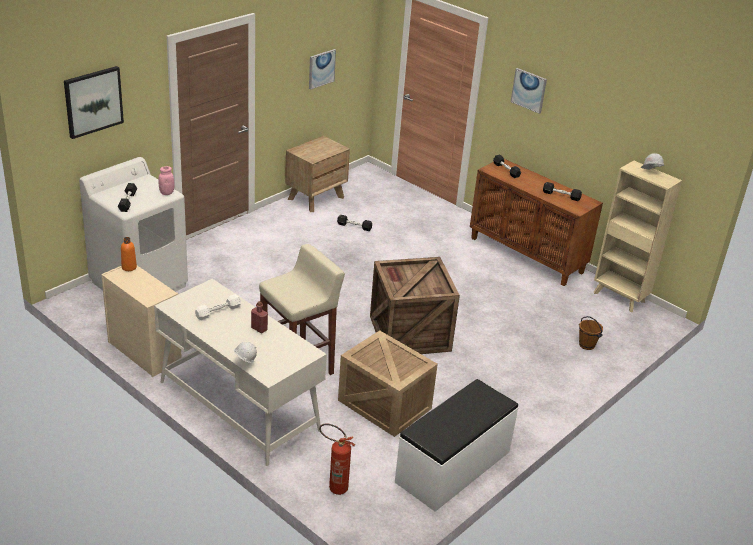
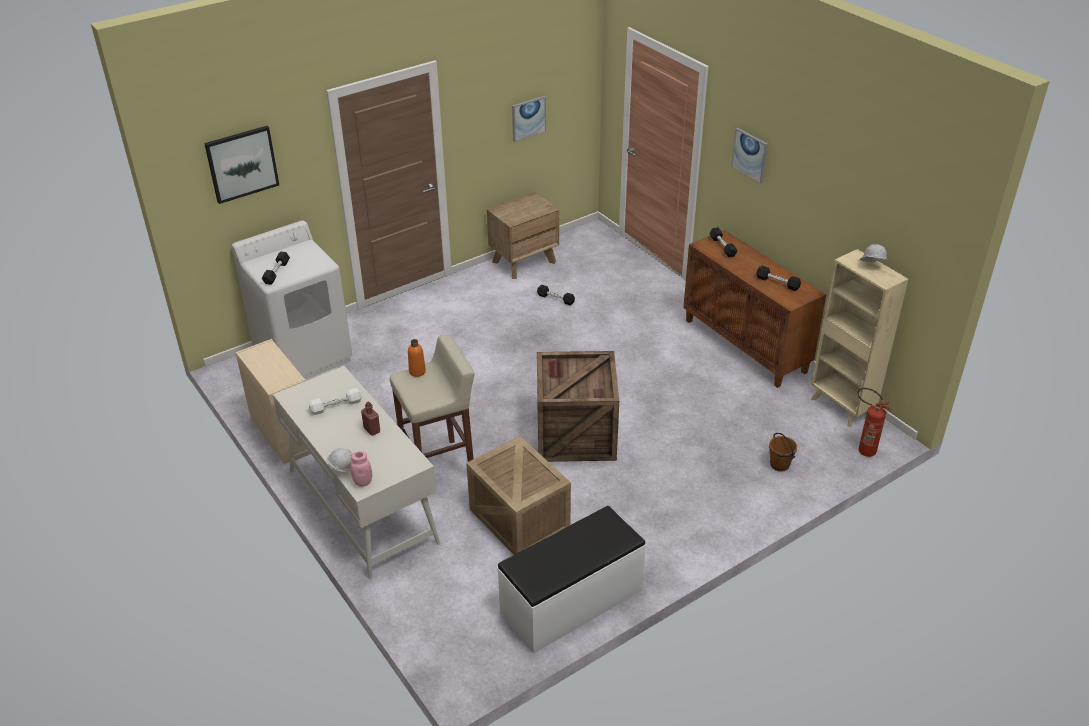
camera: 15 degrees right, 5 degrees up
orange bottle [121,237,137,271] -> orange bottle moved to [408,339,426,377]
pink jar [158,166,174,195] -> pink jar moved to [350,451,372,487]
fire extinguisher [319,423,355,495] -> fire extinguisher moved to [857,388,891,457]

